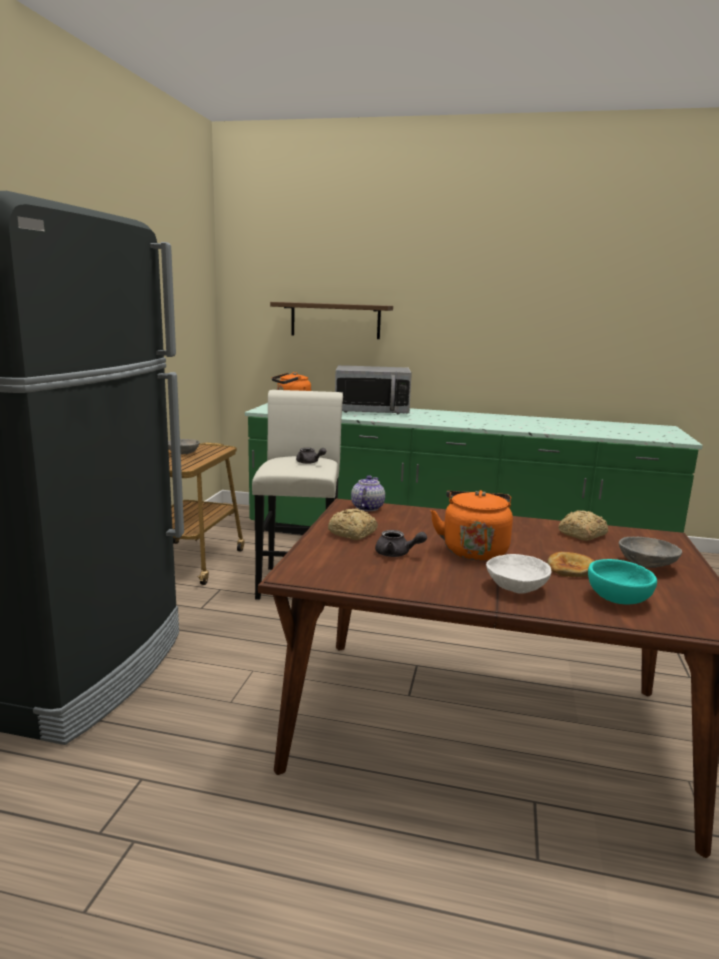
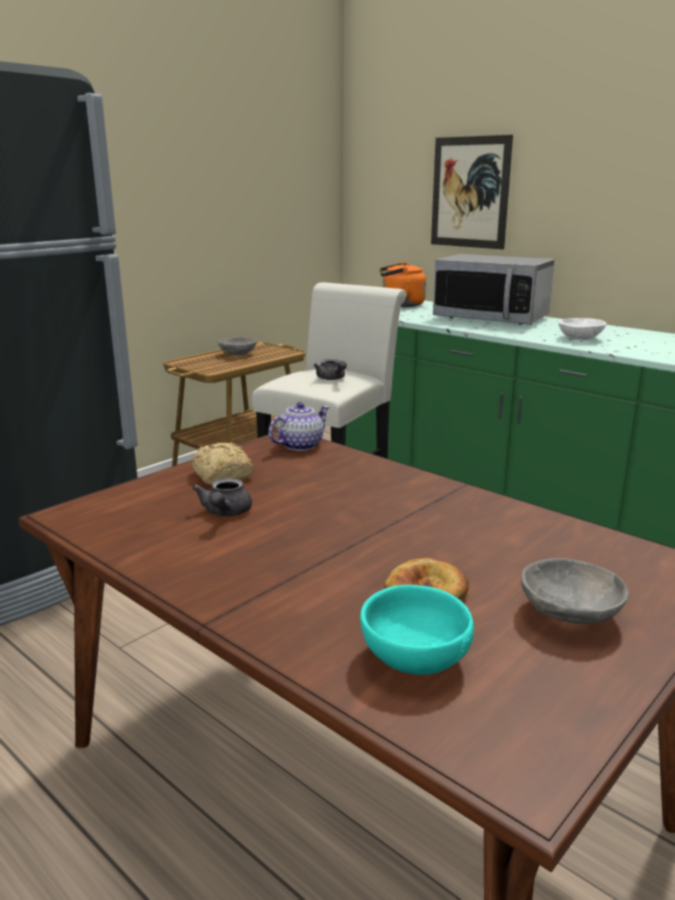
camera: 30 degrees right, 5 degrees up
shelf [270,302,393,339] -> picture [431,135,513,249]
grey teapot [375,530,427,557] -> grey teapot turned 45 degrees clockwise [192,478,252,517]
orange kettle [430,490,513,561] -> none
white bowl [486,554,551,594] -> white bowl moved to [558,318,606,340]
bread [558,510,608,541] -> none

